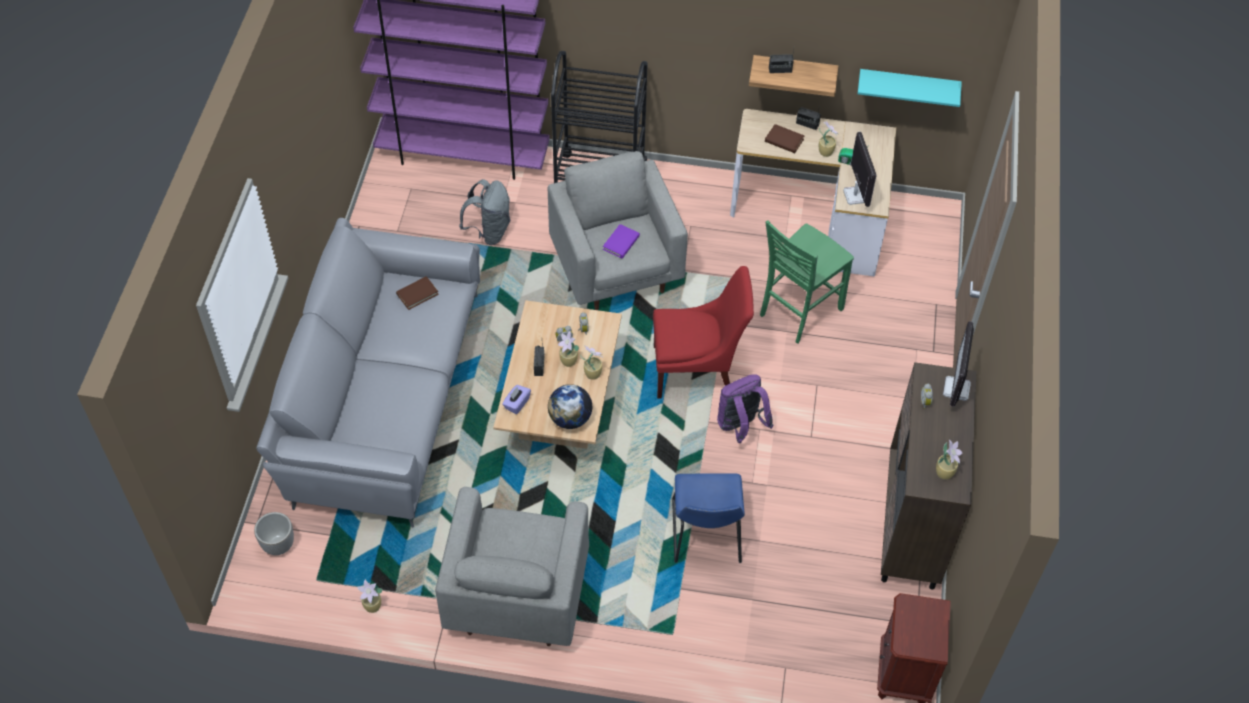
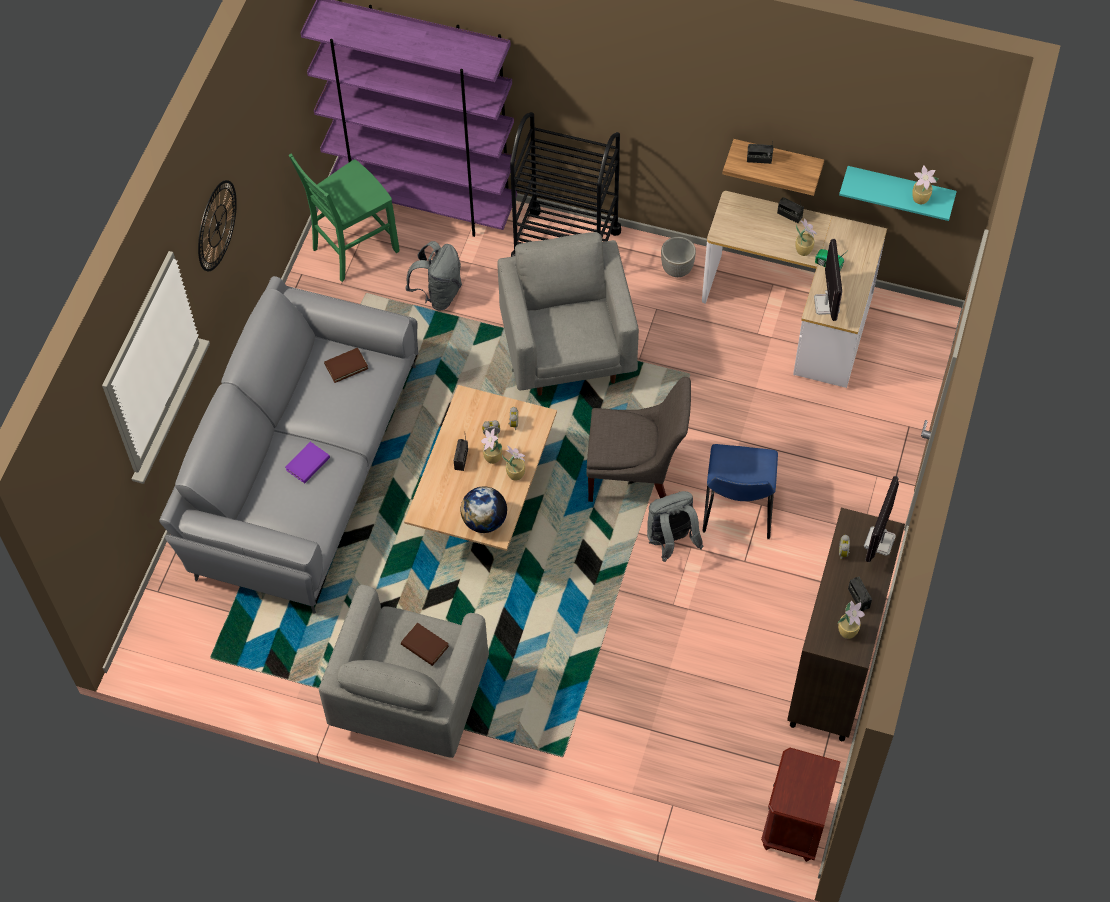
camera: 10 degrees right, 5 degrees up
planter [254,512,294,555] -> planter moved to [661,237,696,277]
potted plant [357,579,383,613] -> potted plant moved to [912,165,938,204]
purple tissue box [502,385,531,414] -> none
purple book [603,224,640,258] -> purple book moved to [285,442,330,483]
red chair [653,266,754,399] -> grey chair [586,377,691,502]
blue chair [672,473,745,563] -> blue chair moved to [703,444,778,539]
purple backpack [717,374,774,443] -> grey backpack [647,491,704,562]
green chair [760,220,854,344] -> green chair moved to [289,153,400,282]
brown book [765,124,804,153] -> brown book moved to [401,623,449,666]
none -> wall clock [198,180,237,271]
none -> radio [848,577,872,611]

